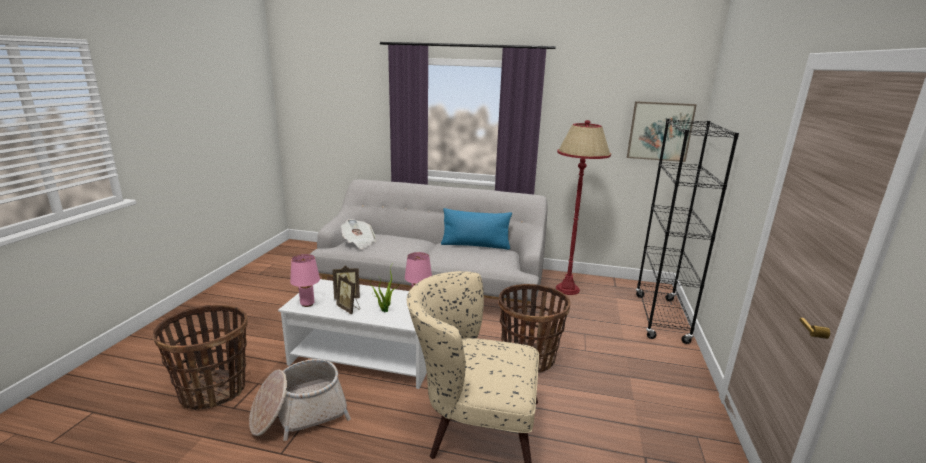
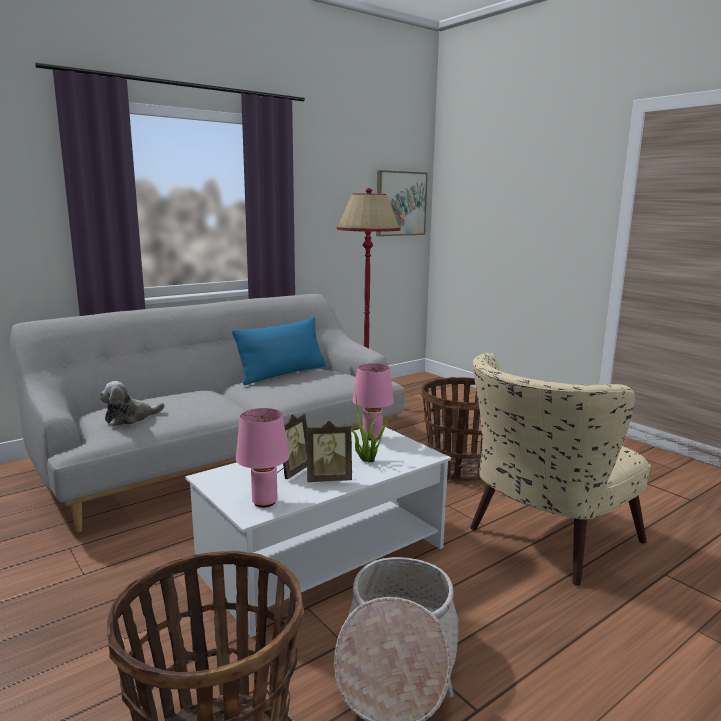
camera: 50 degrees left, 5 degrees down
newspaper [341,219,376,249] -> plush toy [99,381,165,426]
black bookcase [636,119,739,344] -> none

